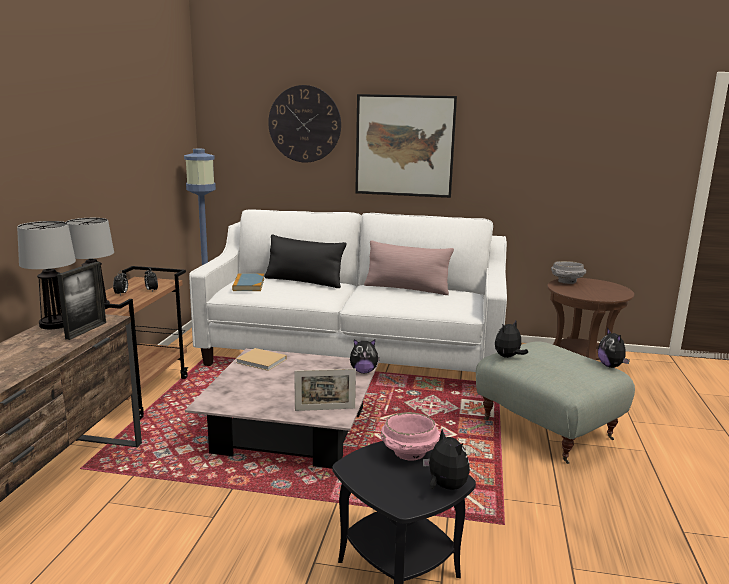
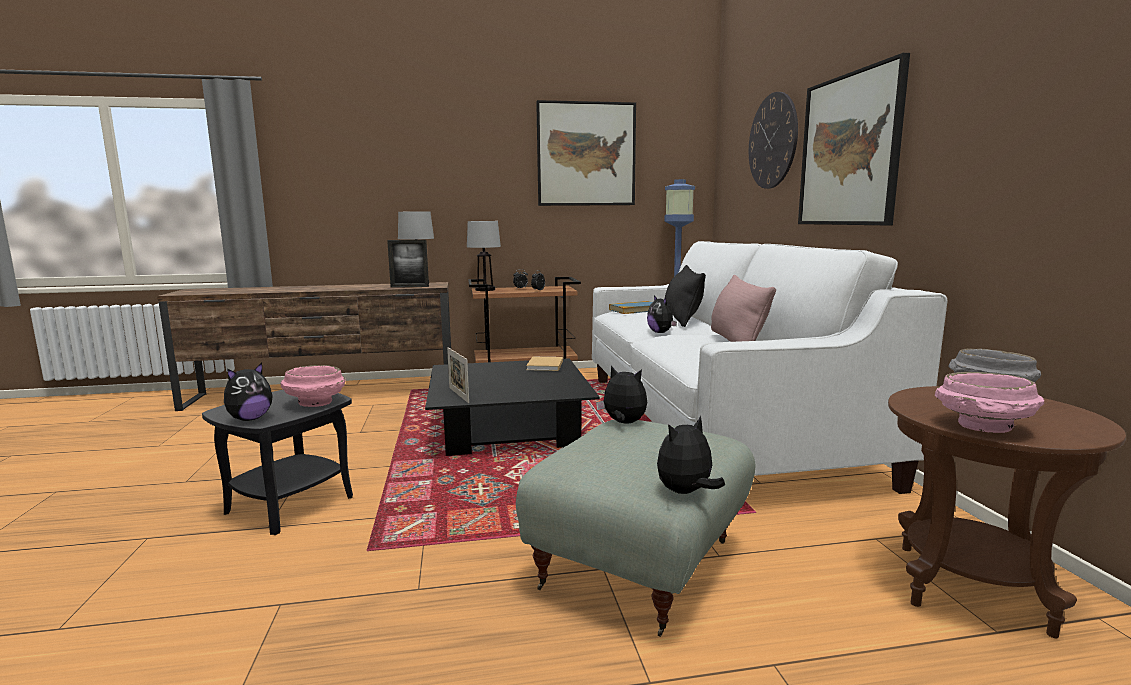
camera: 70 degrees right, 5 degrees down
pink coffee table [185,348,379,469] -> black coffee table [425,358,600,456]
plush toy [350,339,380,373] -> plush toy moved to [647,295,677,333]
none -> picture [536,100,636,206]
none -> pink bowl [935,372,1044,433]

